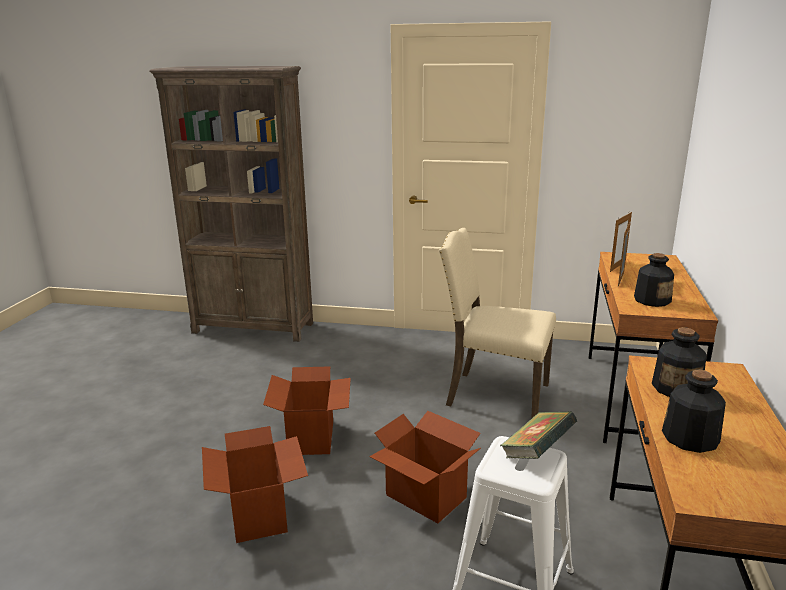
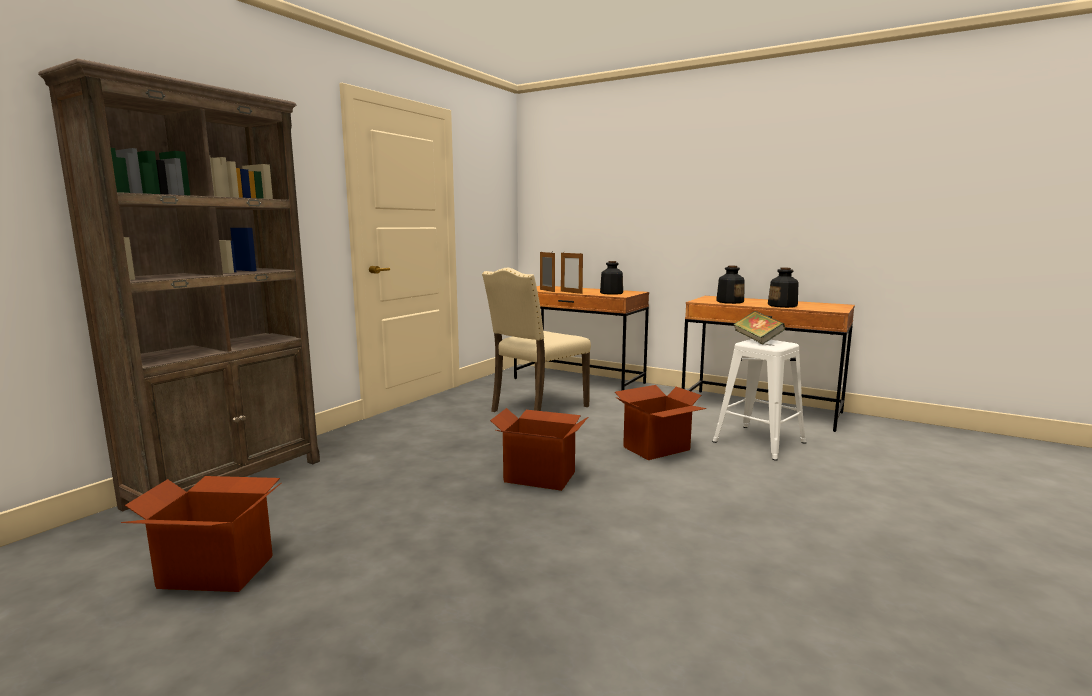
camera: 70 degrees left, 10 degrees down
cardboard box [202,426,308,543] -> cardboard box moved to [121,476,282,592]

